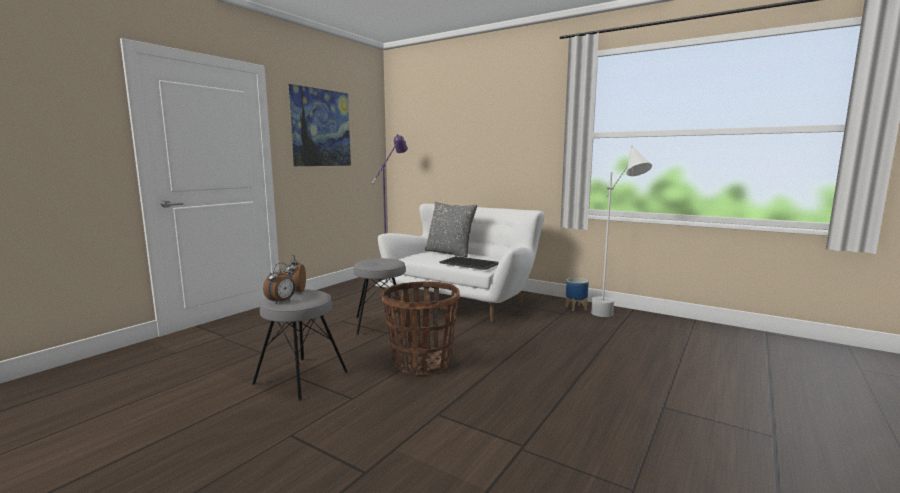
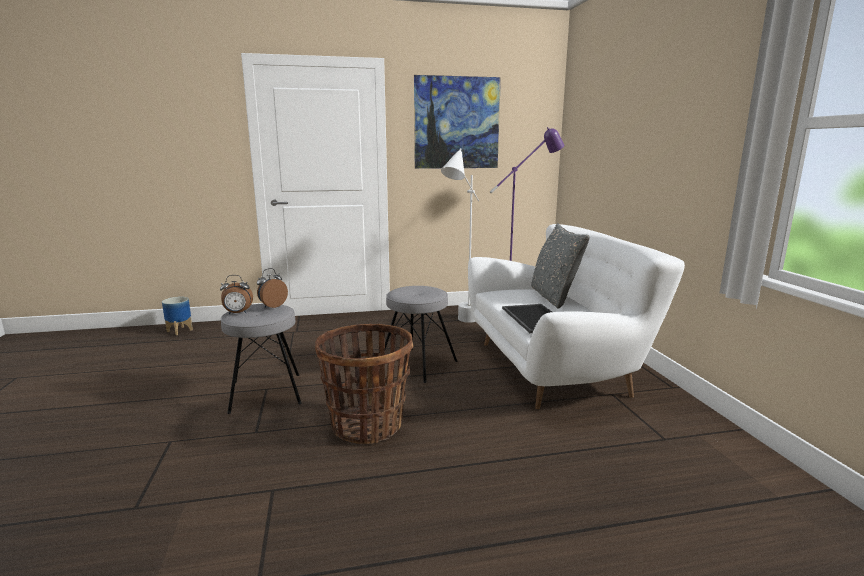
camera: 45 degrees right, 5 degrees up
planter [565,278,589,311] -> planter moved to [162,297,193,335]
white floor lamp [591,146,652,317] -> white floor lamp moved to [441,148,479,323]

